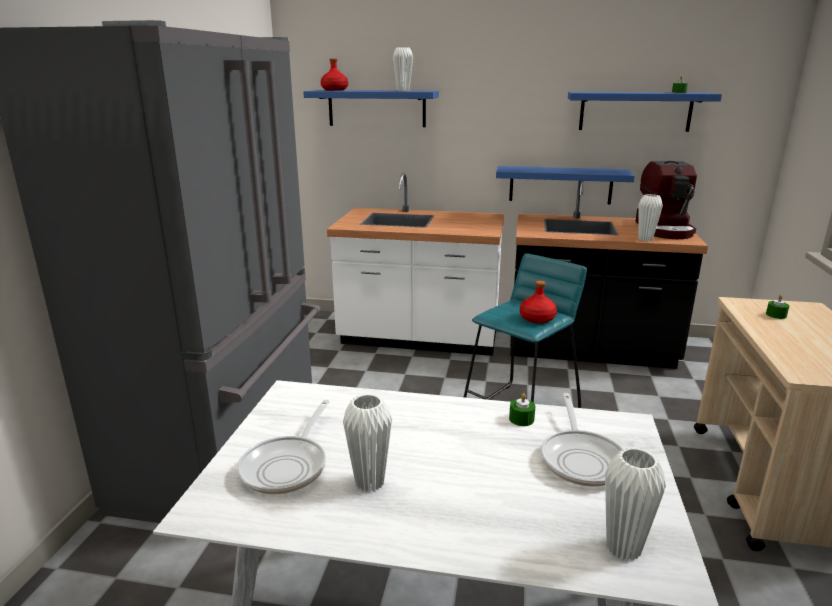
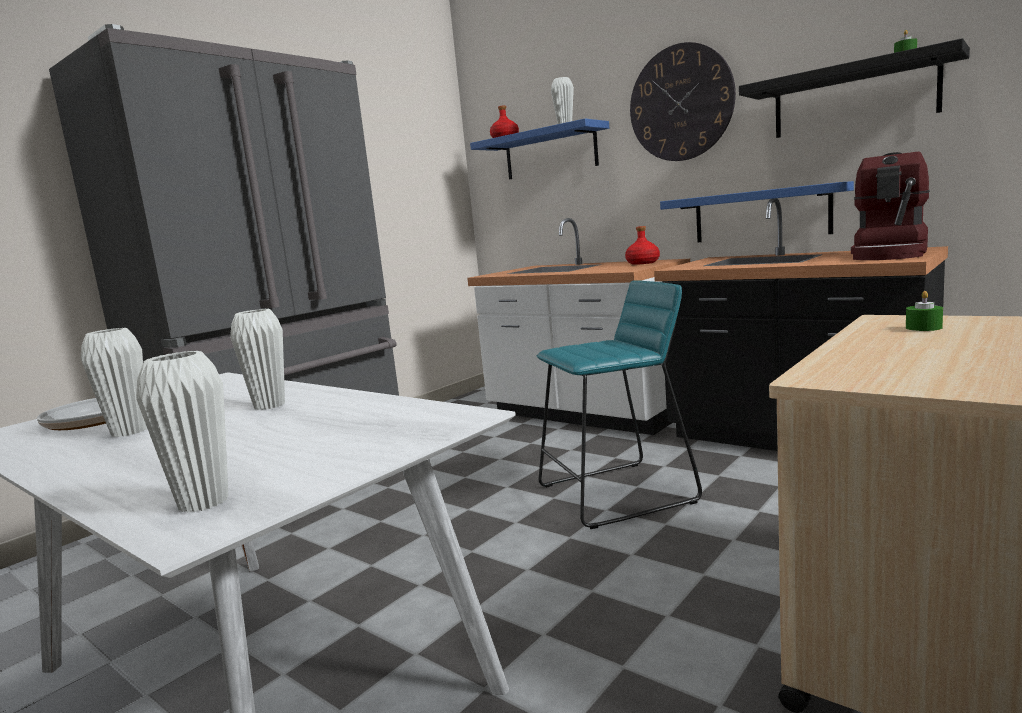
camera: 30 degrees right, 10 degrees down
green candle [509,393,535,426] -> none
red bottle [520,280,557,324] -> red bottle moved to [625,226,660,265]
frying pan [541,393,623,487] -> none
blue shelf [568,92,722,132] -> black shelf [739,38,970,138]
white vase [638,194,663,241] -> white vase moved to [230,309,285,410]
none -> wall clock [630,42,736,161]

